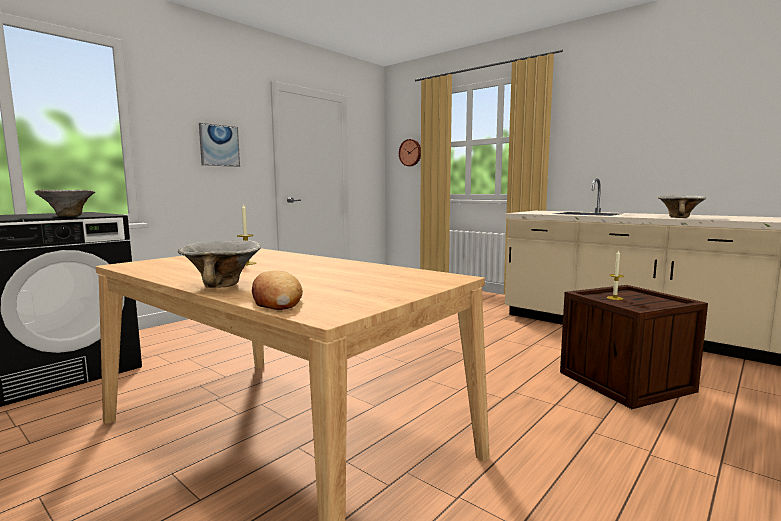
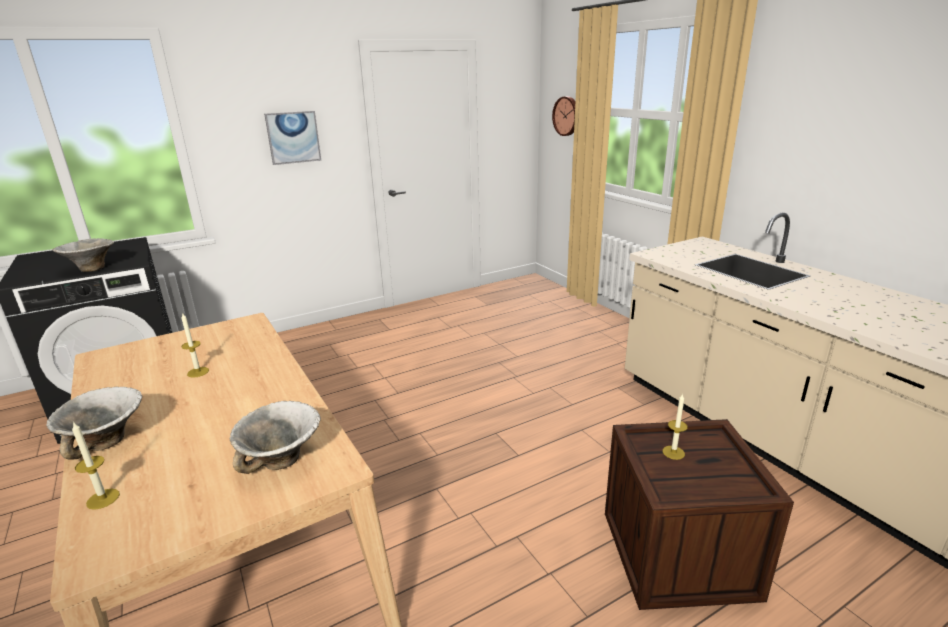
camera: 20 degrees right, 15 degrees up
bread [252,270,303,310] -> candle [72,422,120,510]
bowl [658,195,706,218] -> bowl moved to [230,401,321,474]

